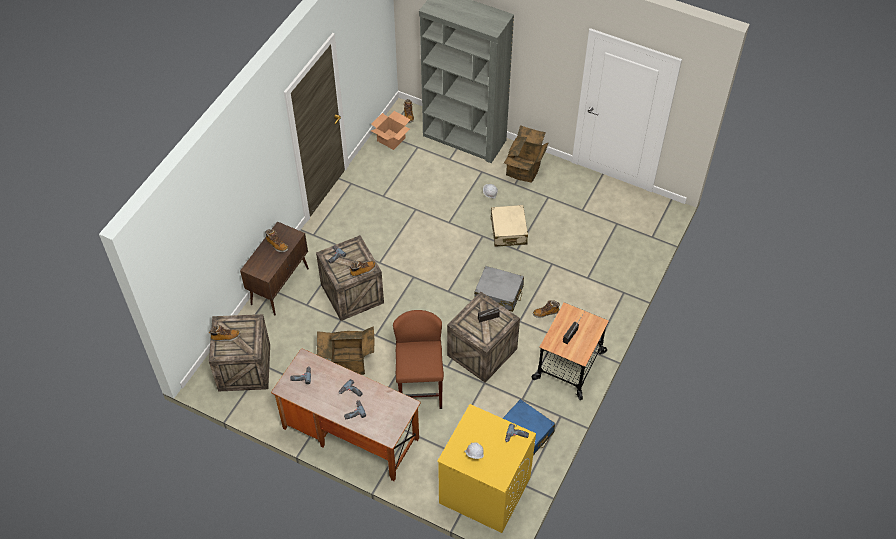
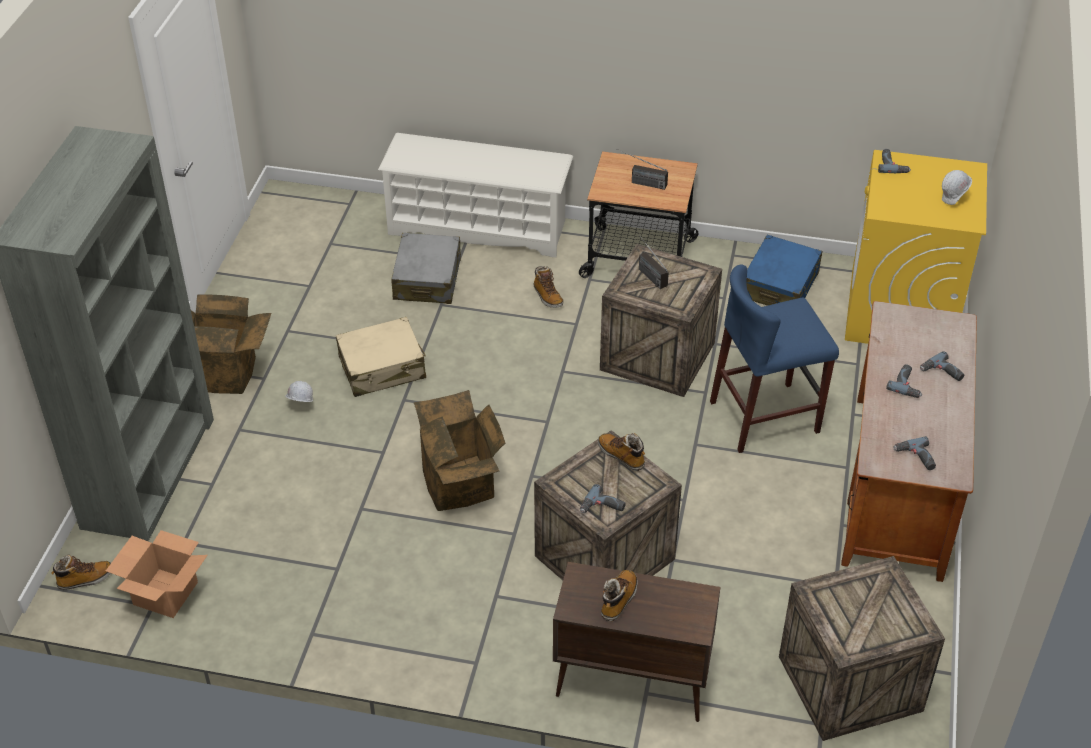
camera: 105 degrees left, 10 degrees down
boot [209,325,240,341] -> none
cardboard box [317,326,375,375] -> cardboard box moved to [414,390,506,511]
brown stool [393,310,444,409] -> blue stool [710,264,839,453]
grey suitcase [474,266,524,312] -> grey suitcase moved to [391,233,461,304]
none -> white shoe rack [378,133,573,258]

